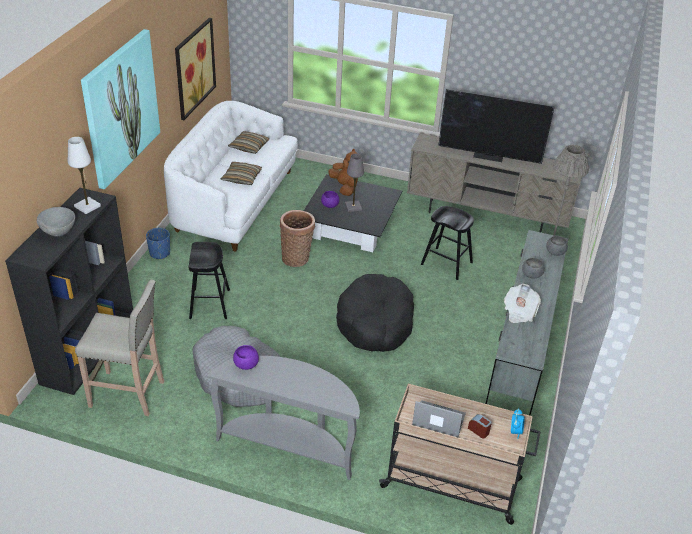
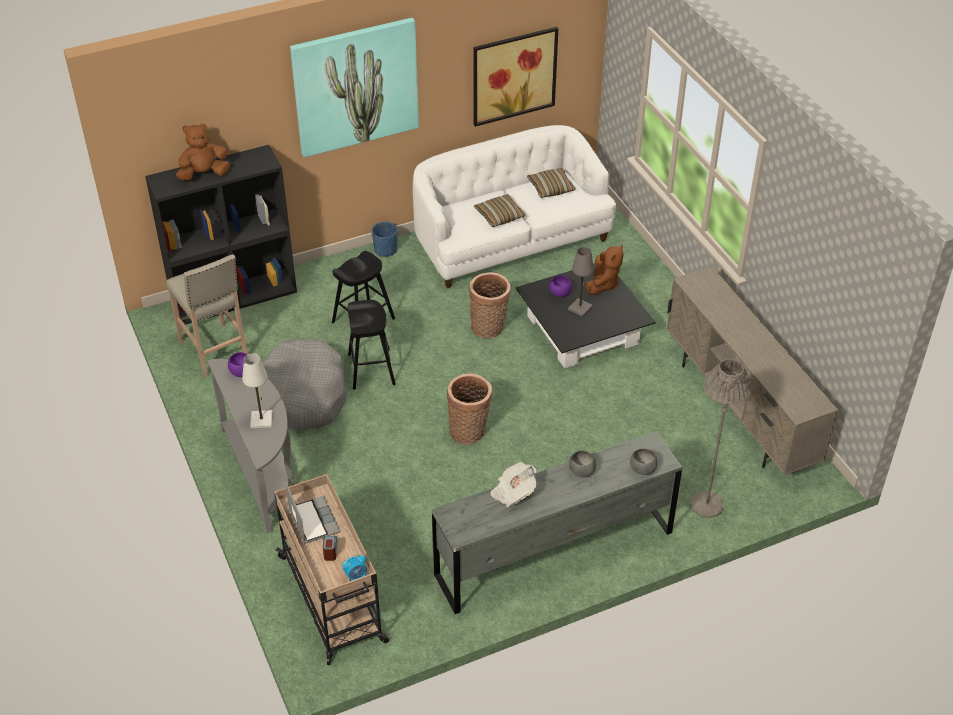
camera: 50 degrees right, 5 degrees up
grey bowl [37,207,75,237] -> brown plush toy [176,123,230,180]
white table lamp [68,137,101,214] -> white table lamp moved to [242,354,273,428]
black dog bed [336,274,414,352] -> basket [447,373,492,445]
black stool [421,206,474,280] -> black stool moved to [348,300,396,390]
television [438,89,555,164] -> none

